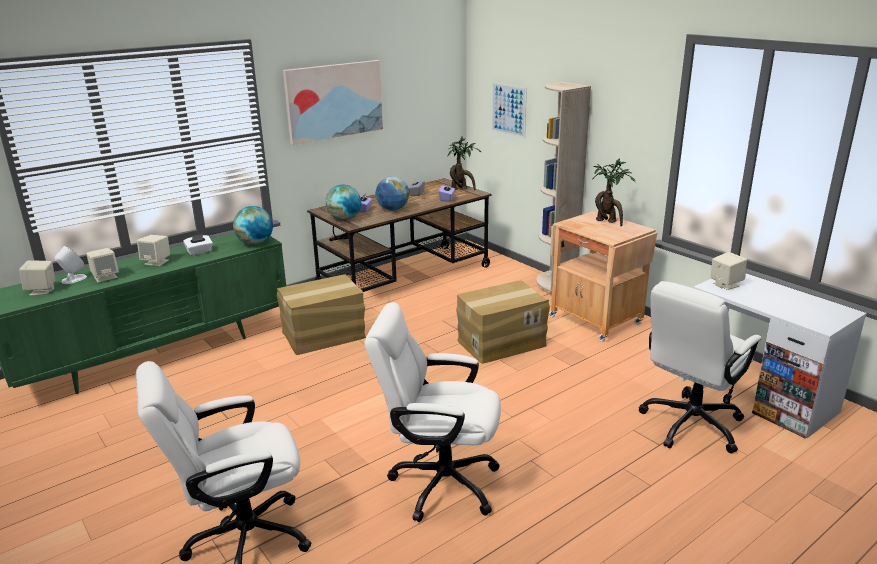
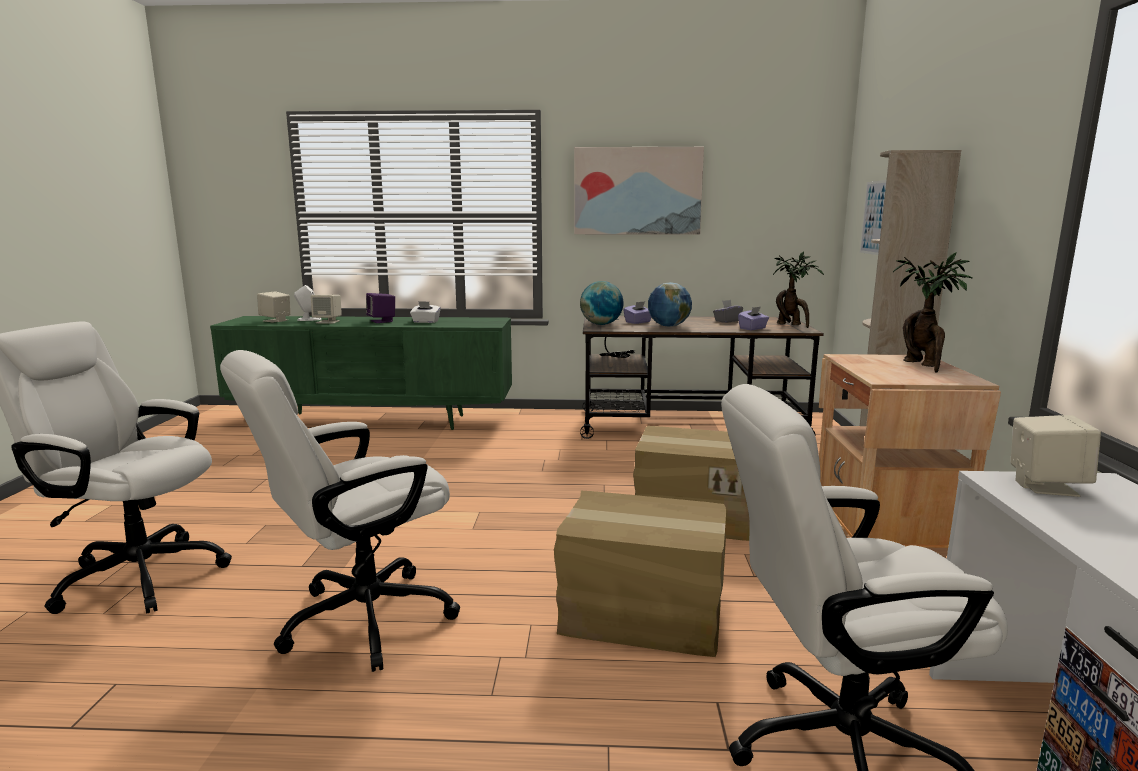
camera: 40 degrees right, 10 degrees down
beige speaker [137,235,170,266] -> purple speaker [366,293,395,323]
globe [233,206,273,245] -> none
cardboard box [277,275,366,355] -> cardboard box moved to [554,491,726,657]
white office chair [365,302,501,522] -> white office chair turned 90 degrees counterclockwise [220,350,460,672]

